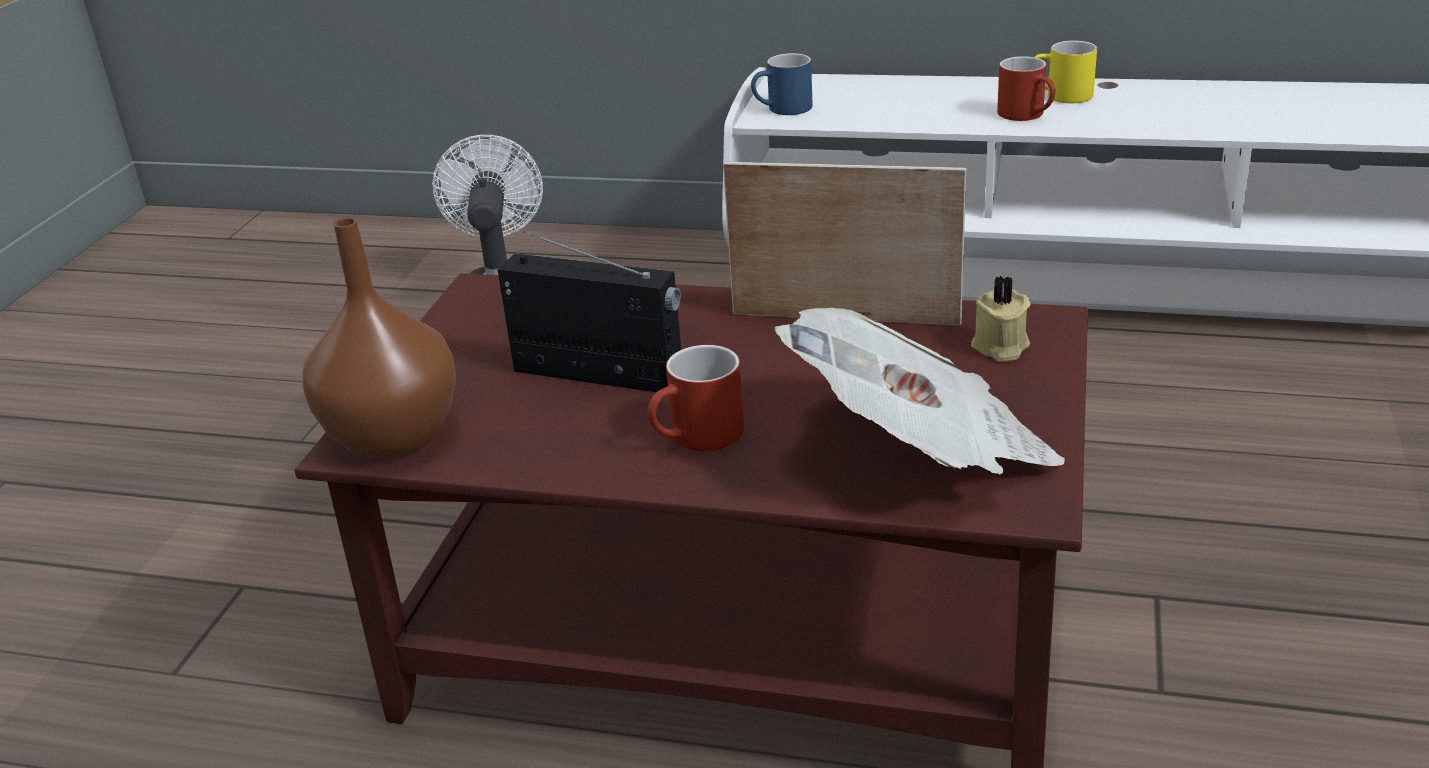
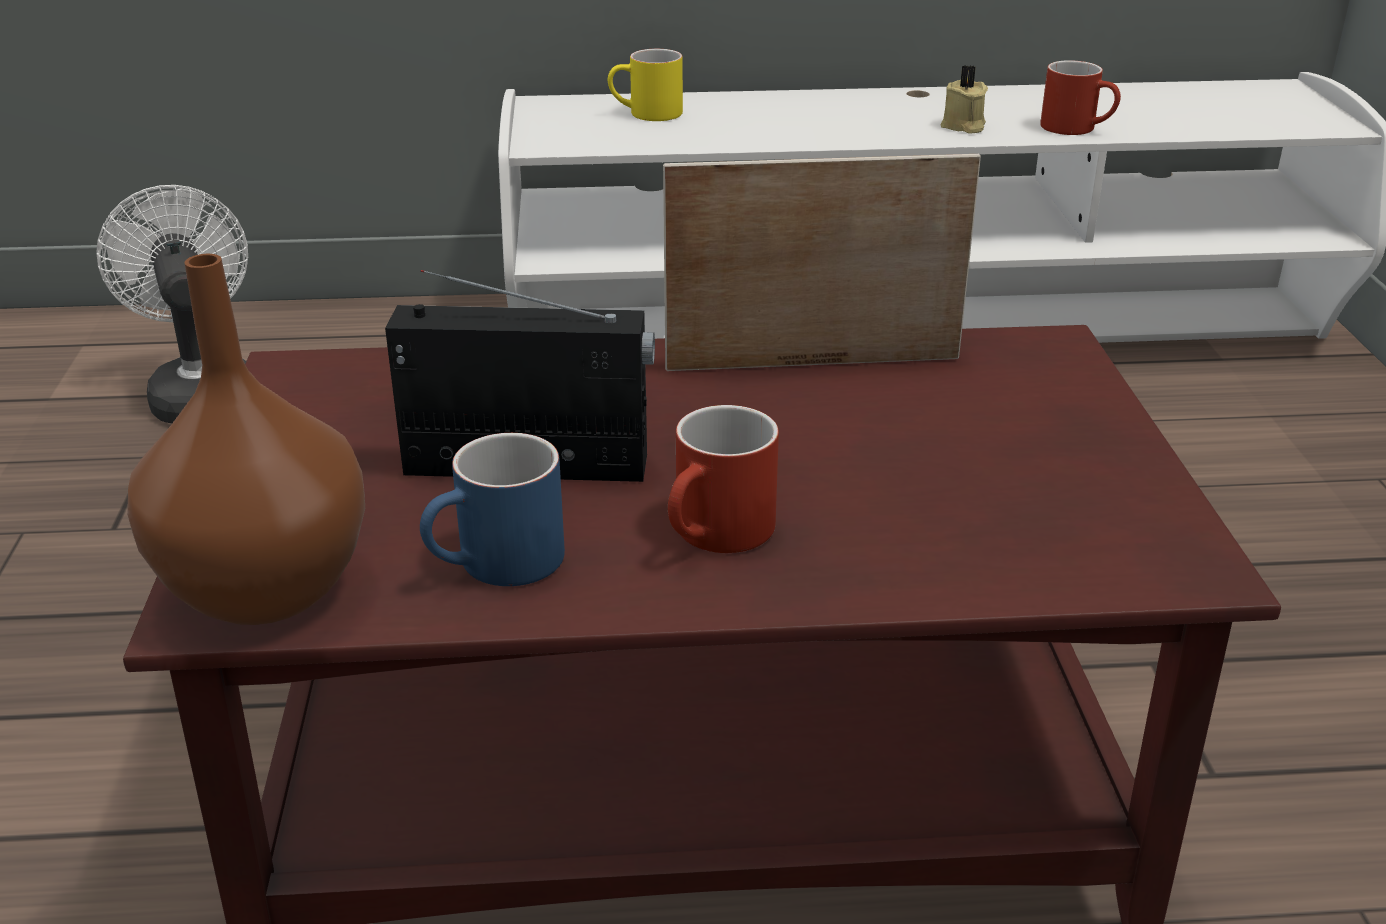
camera: 20 degrees left, 0 degrees up
blue mug [751,53,813,115] -> blue mug moved to [420,433,565,586]
newspaper [775,308,1065,474] -> none
beige candle [971,276,1030,362] -> beige candle moved to [941,65,988,133]
red mug [997,56,1055,121] -> red mug moved to [1040,60,1121,135]
yellow mug [1035,40,1097,103] -> yellow mug moved to [608,49,683,121]

